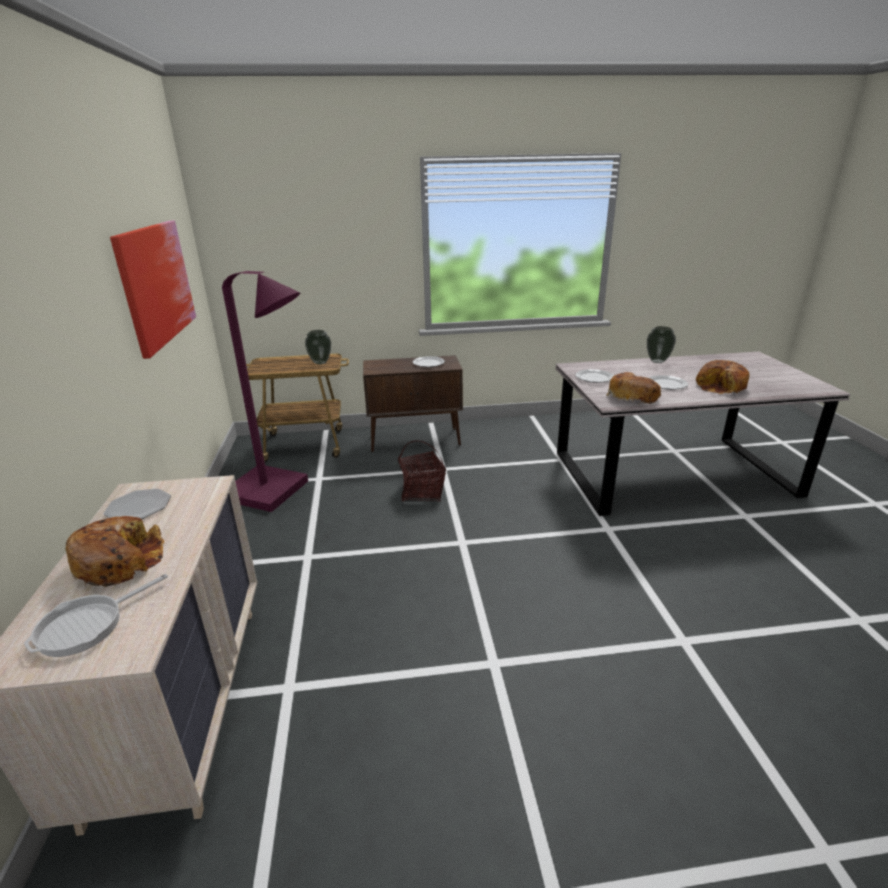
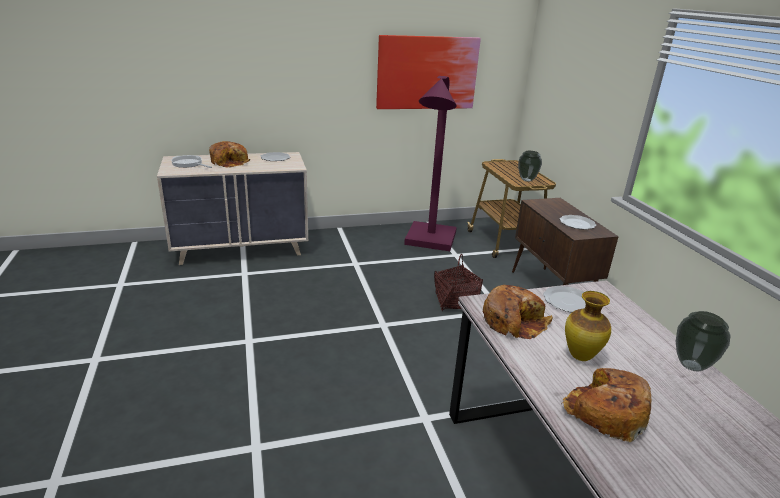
camera: 80 degrees right, 0 degrees up
plate [649,375,688,390] -> vase [565,291,611,361]

